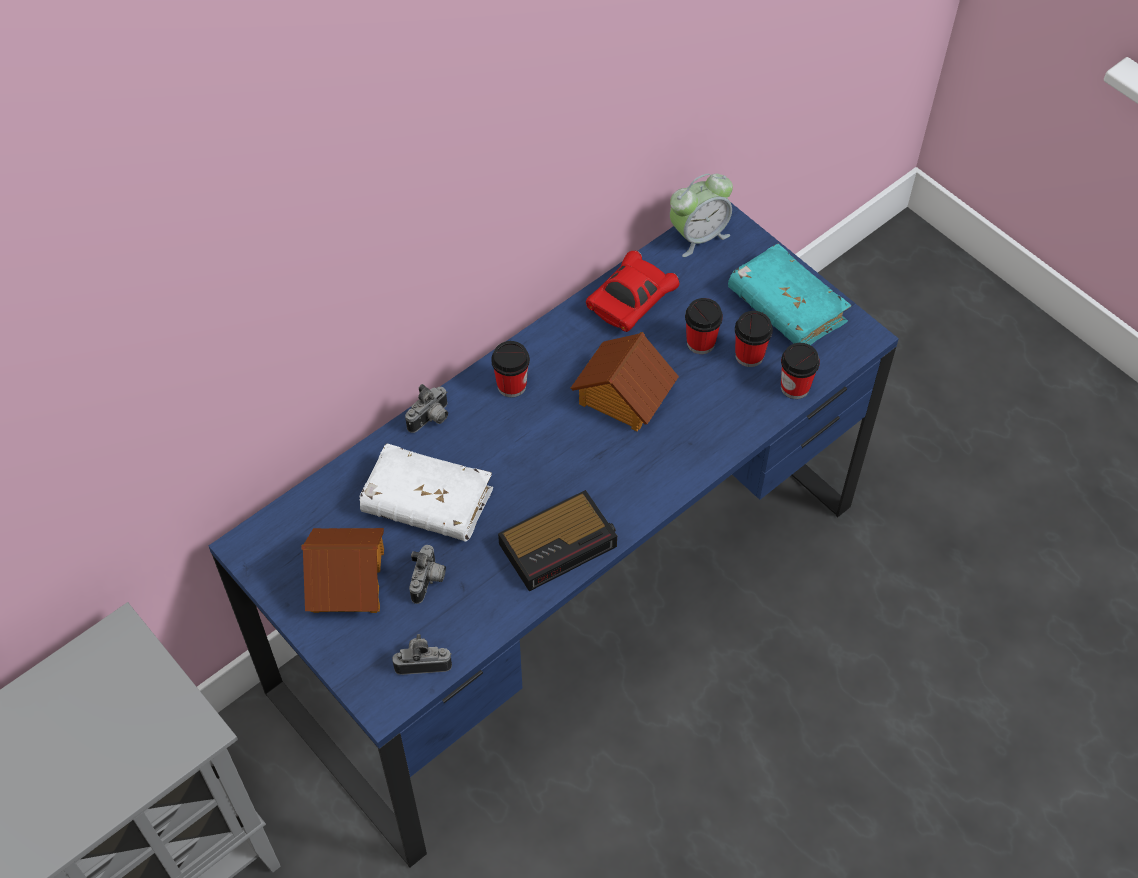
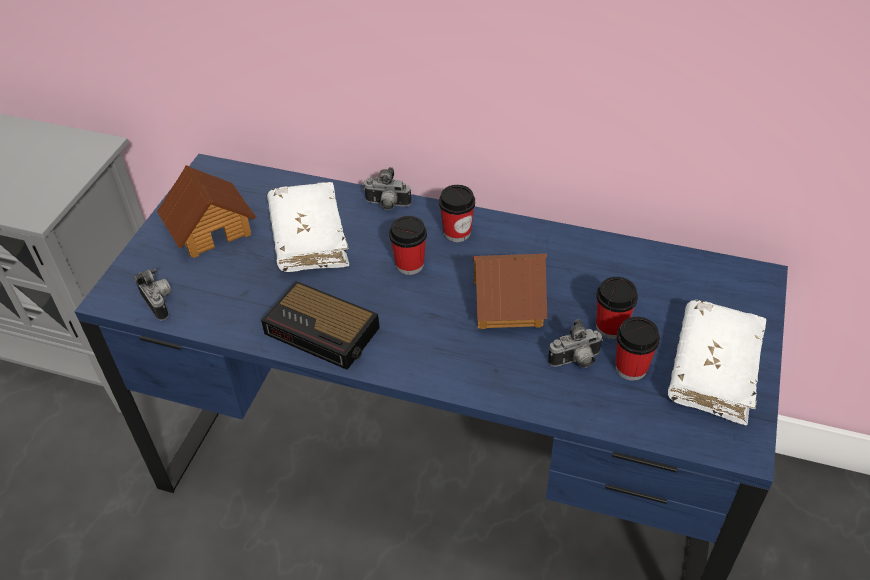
camera: 60 degrees right, 10 degrees down
camera [409,545,446,604] -> camera moved to [548,319,603,368]
red toy car [586,251,679,332] -> none
alarm clock [670,174,733,257] -> none
turquoise book [728,244,851,345] -> white book [668,300,766,425]
cup [781,343,820,399] -> cup moved to [389,216,427,275]

